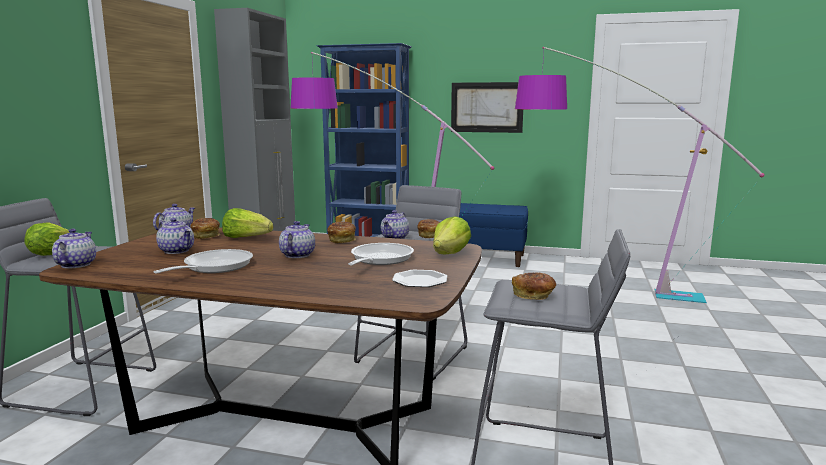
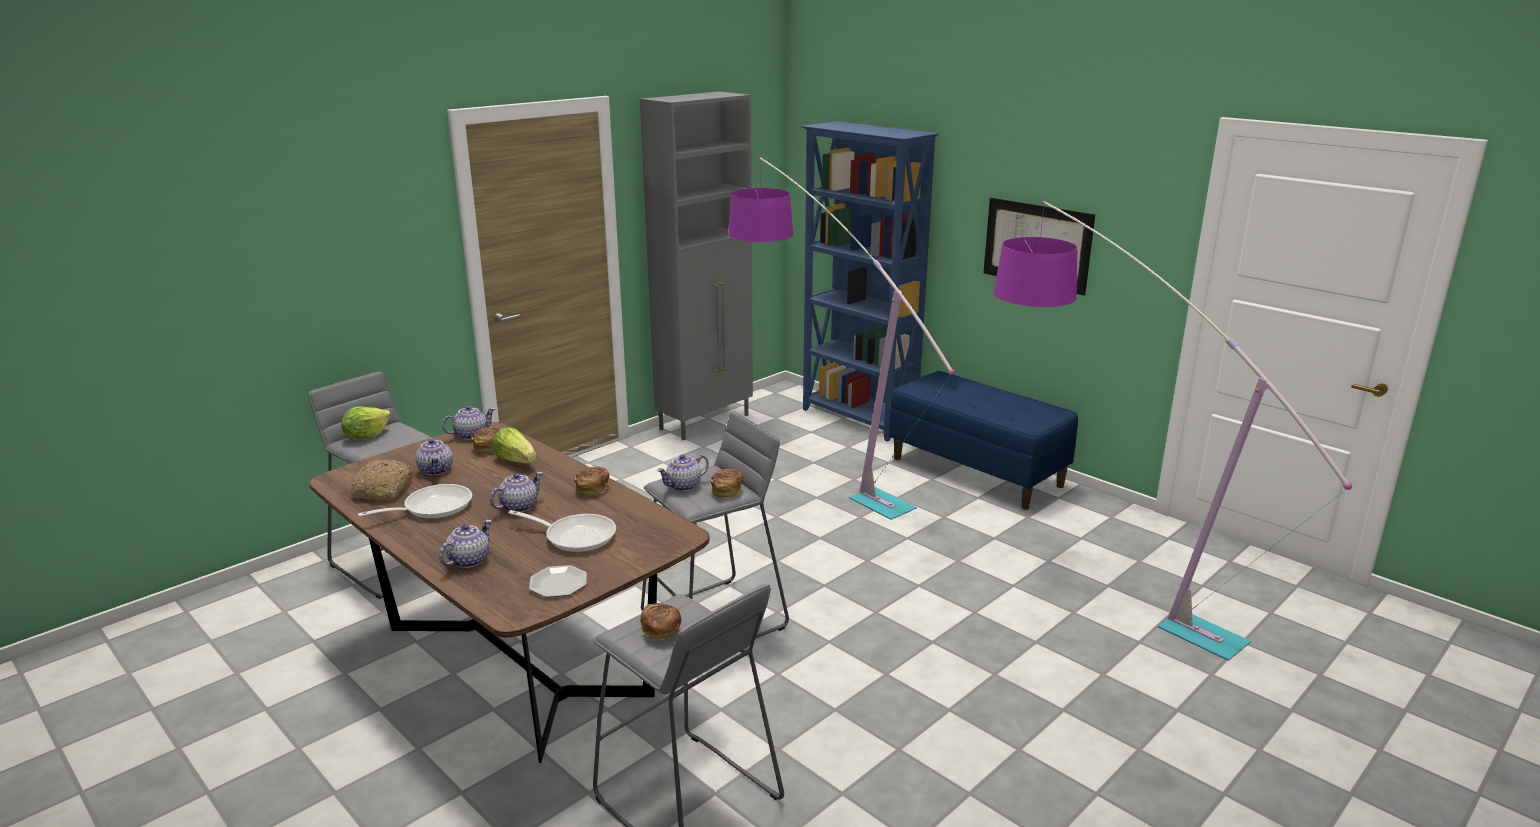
camera: 30 degrees right, 10 degrees up
teapot [52,229,96,269] -> teapot moved to [439,520,492,568]
frying pan [348,243,414,265] -> frying pan turned 60 degrees clockwise [508,510,616,552]
lettuce [433,216,471,254] -> none
none -> bread [351,459,413,500]

